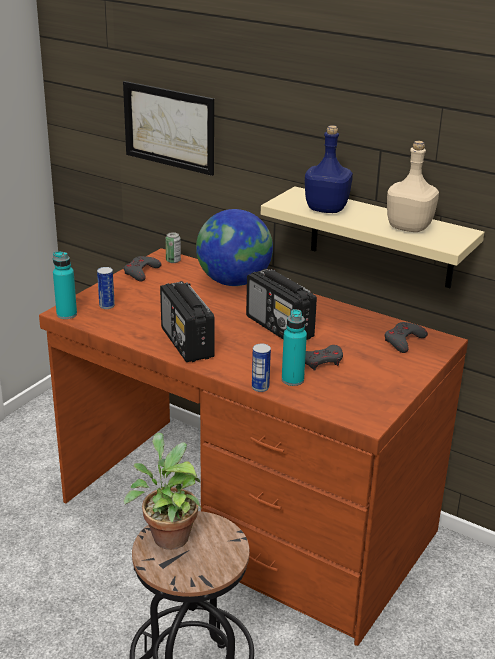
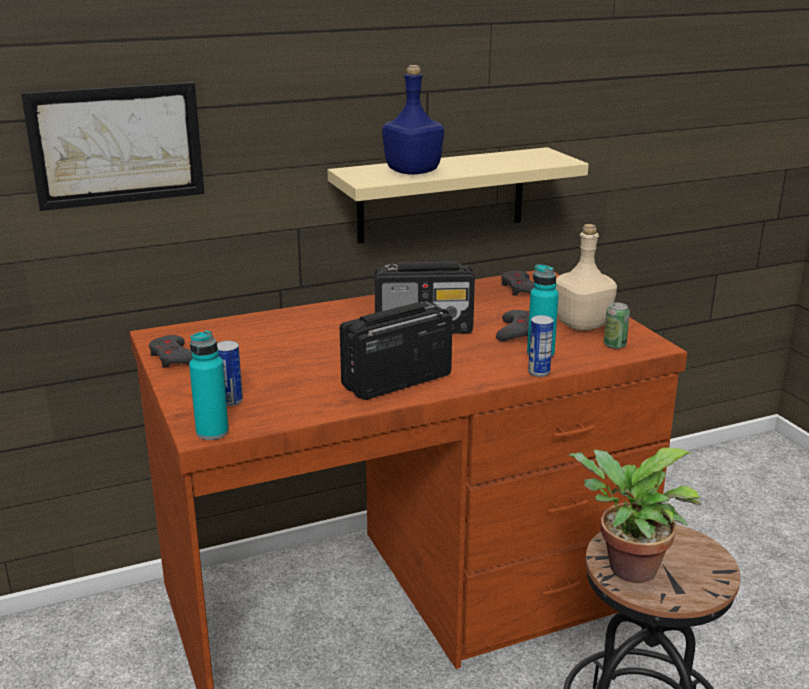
camera: 55 degrees left, 5 degrees down
radio [160,281,215,362] -> radio turned 135 degrees clockwise [340,301,452,400]
can [165,232,181,263] -> can moved to [604,303,630,349]
globe [196,209,273,286] -> none
beige bottle [387,141,439,232] -> beige bottle moved to [555,224,617,330]

